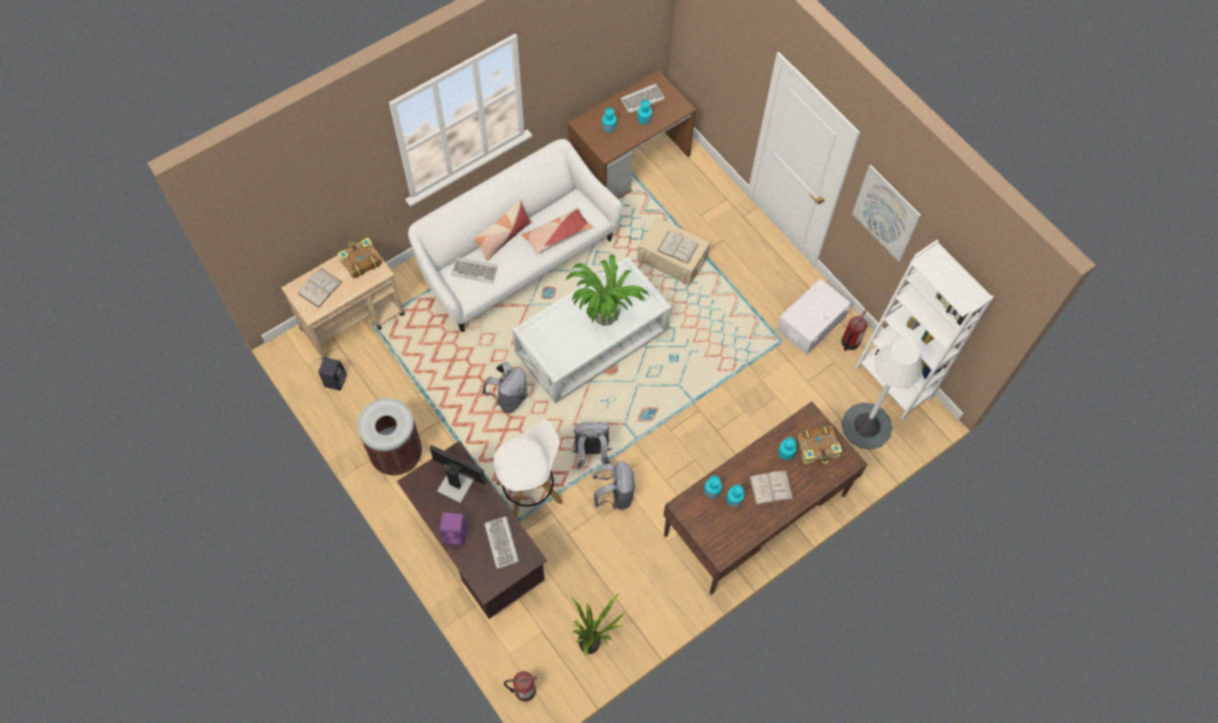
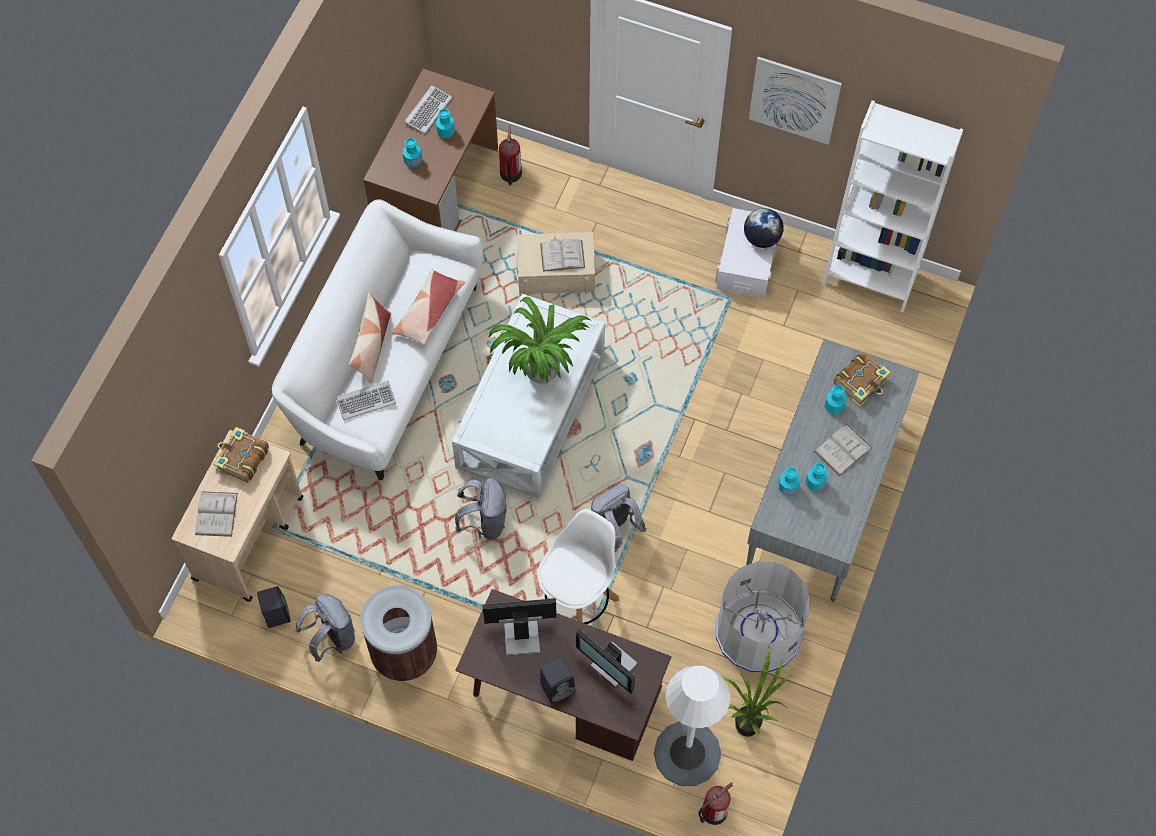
camera: 30 degrees left, 0 degrees up
purple speaker [440,512,467,545] -> black speaker [540,658,575,704]
keyboard [485,516,519,569] -> monitor [576,629,638,694]
grey backpack [593,461,635,510] -> grey backpack moved to [296,594,355,662]
brown desk [664,402,868,595] -> grey desk [746,339,920,601]
fire extinguisher [841,308,867,351] -> fire extinguisher moved to [499,126,522,185]
white floor lamp [842,339,923,450] -> white floor lamp moved to [654,666,730,786]
none -> grey trash can [716,561,810,672]
none -> globe [744,208,784,248]

